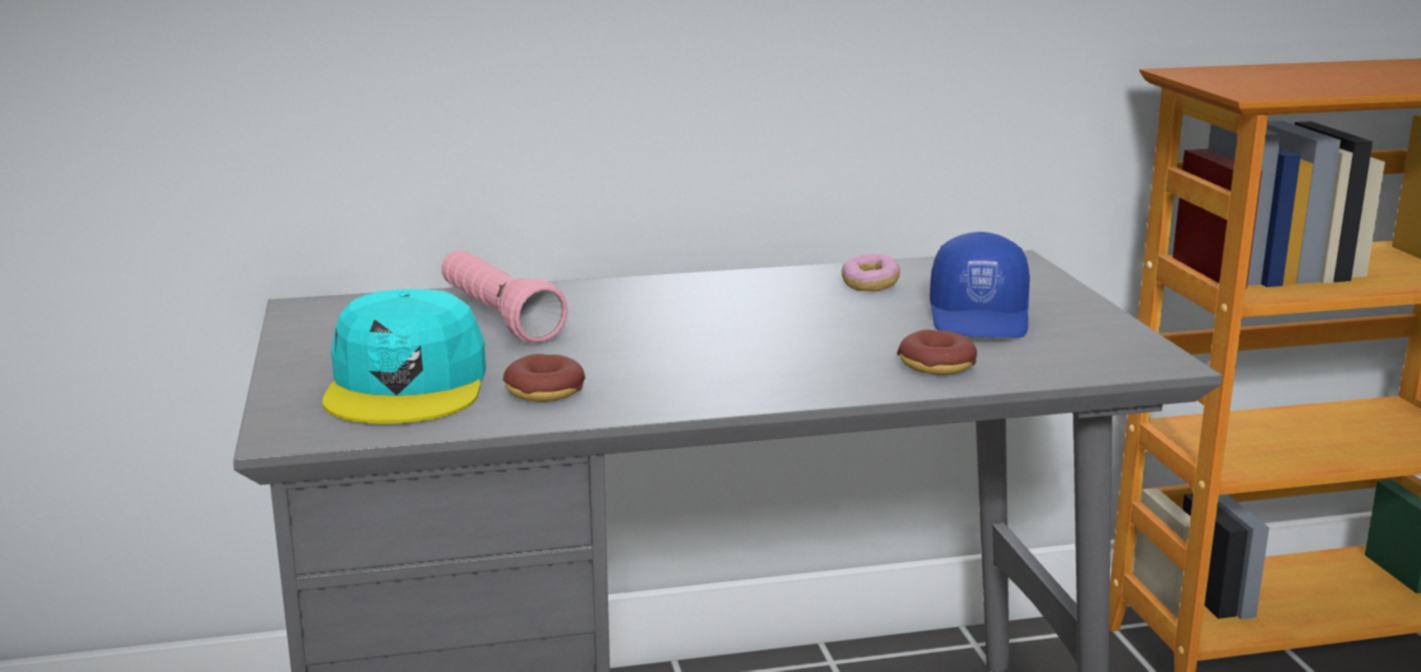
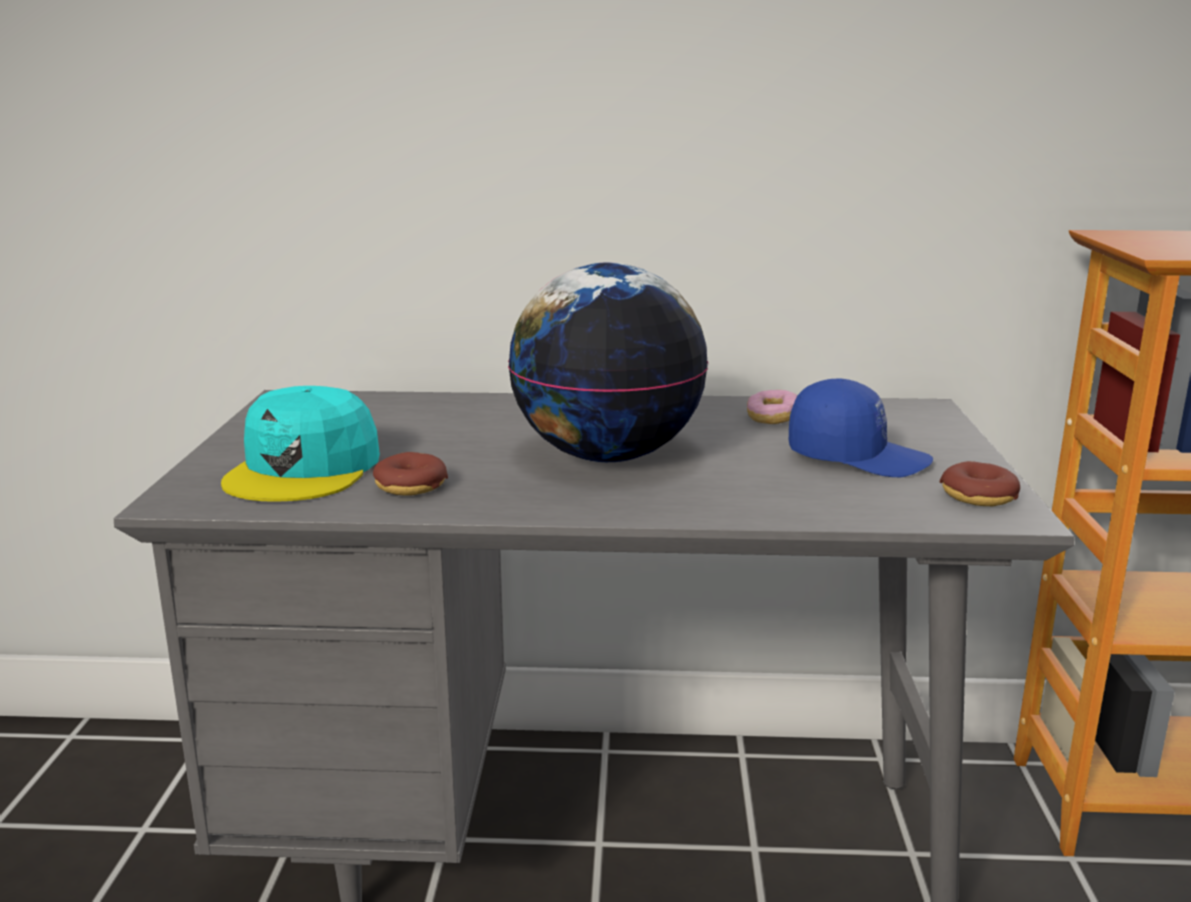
camera: 15 degrees right, 0 degrees up
pink flashlight [441,250,568,343] -> none
donut [897,330,977,375] -> donut moved to [940,461,1020,506]
blue cap [930,232,1030,338] -> blue cap turned 90 degrees counterclockwise [789,379,933,477]
none -> globe [508,262,708,462]

